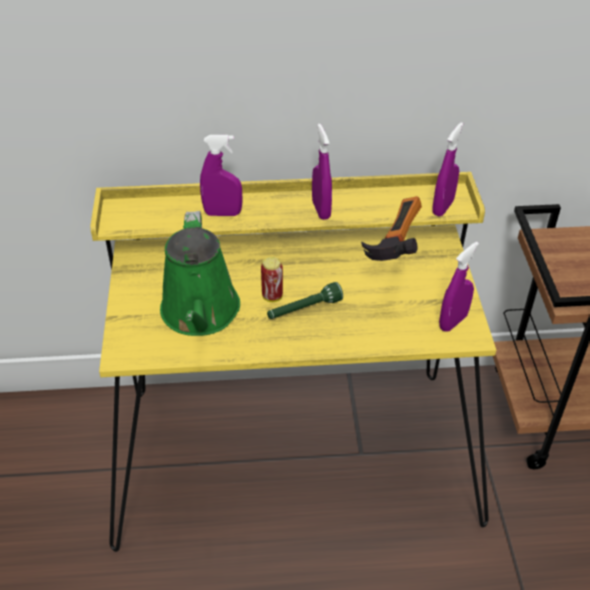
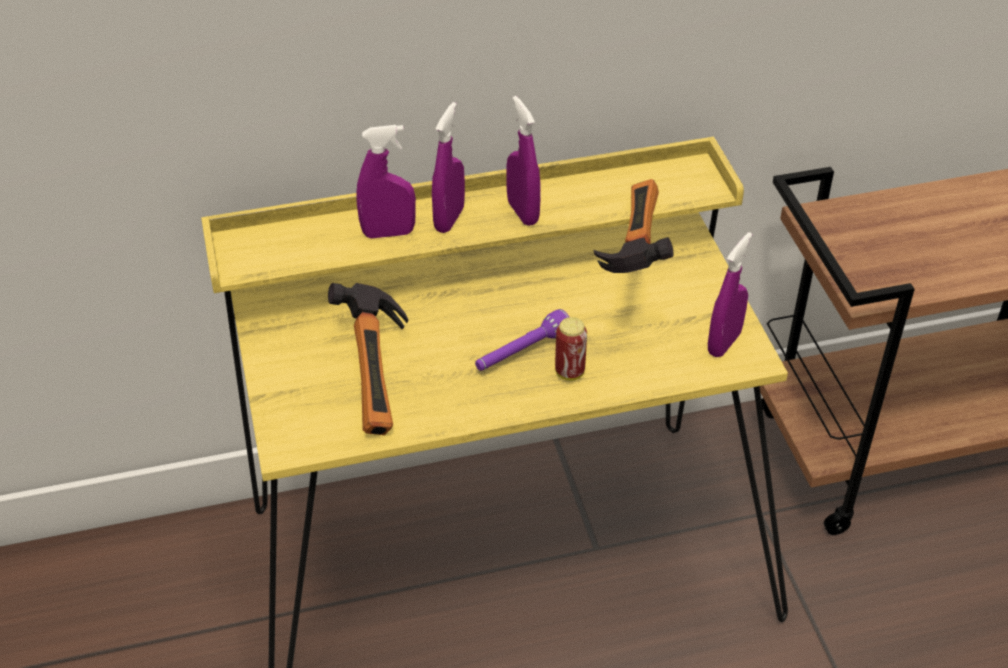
camera: 10 degrees left, 0 degrees up
green watering can [160,211,240,336] -> hammer [328,283,409,435]
can [261,257,283,302] -> can moved to [555,317,587,381]
green flashlight [267,282,343,319] -> purple flashlight [475,309,569,371]
purple spray bottle [432,122,463,216] -> purple spray bottle moved to [432,102,465,233]

